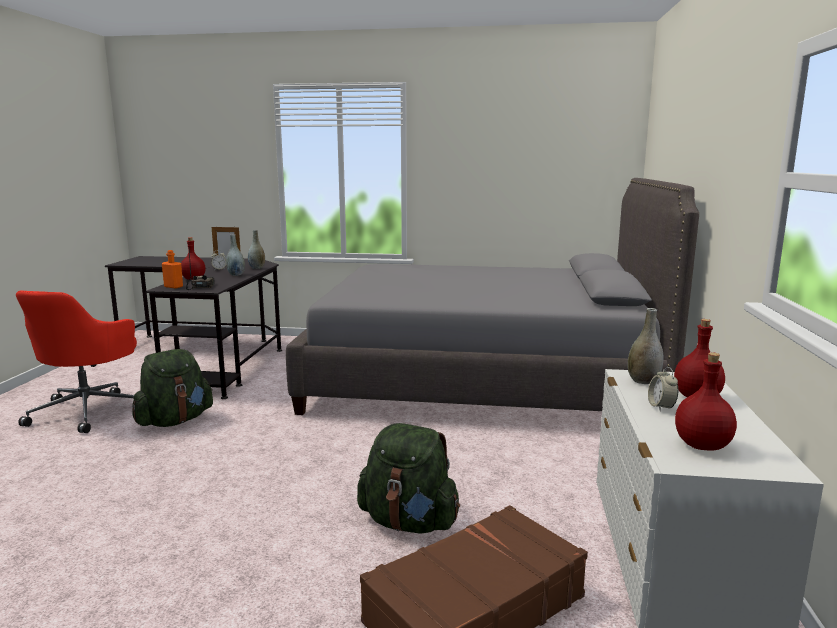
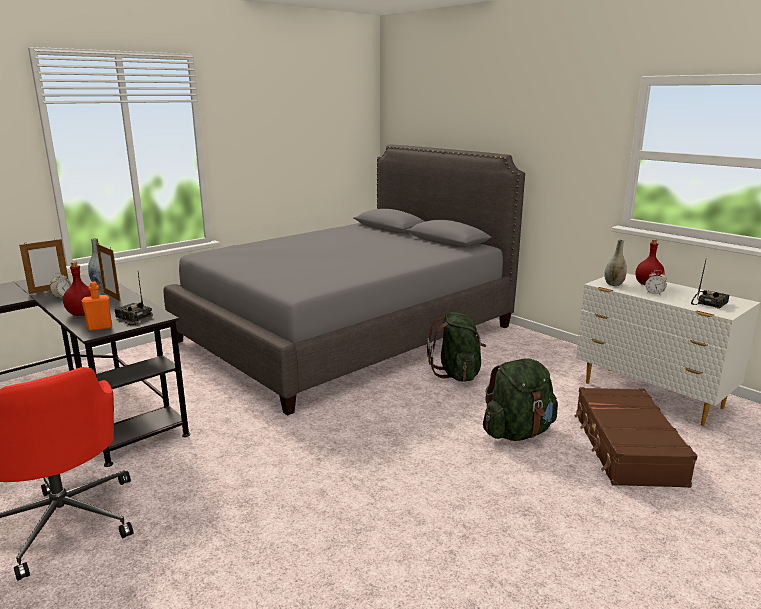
camera: 50 degrees left, 5 degrees up
green backpack [132,349,213,427] -> green backpack moved to [427,312,486,382]
grey vase [226,234,245,276] -> picture frame [96,243,121,301]
red bottle [675,352,737,450] -> radio [691,260,730,309]

